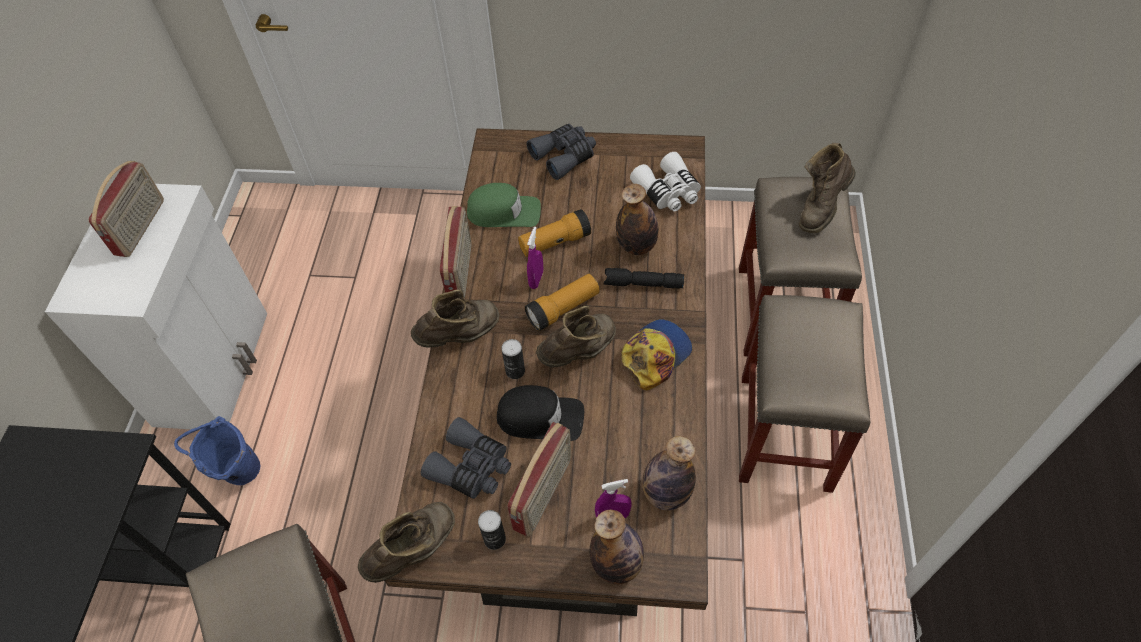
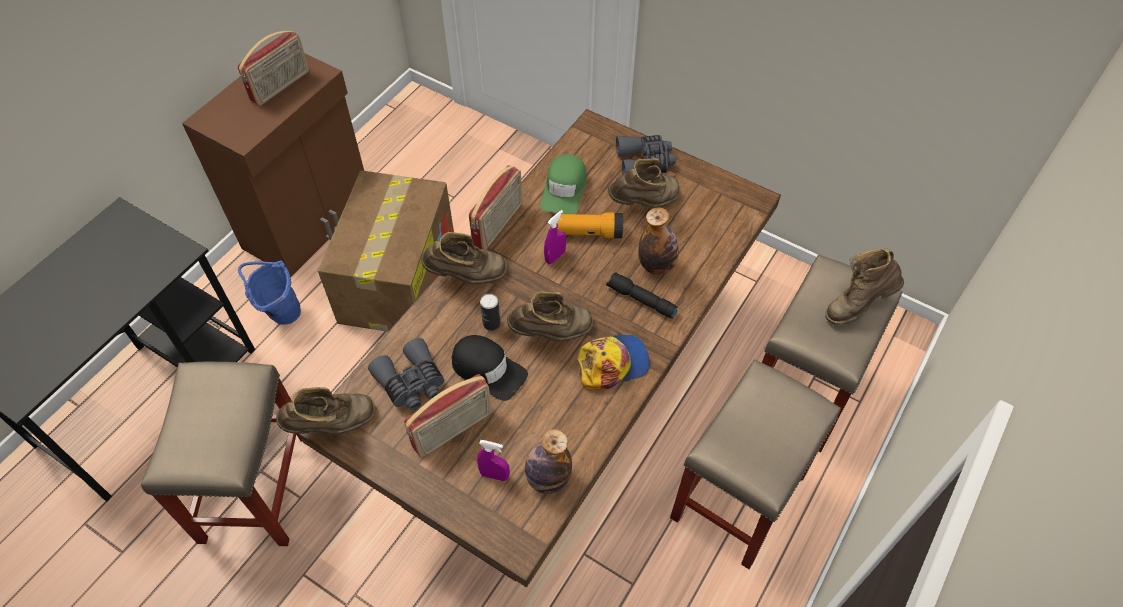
camera: 25 degrees right, 0 degrees up
white cabinet [45,184,267,430] -> brown cabinet [182,53,364,277]
green cap [467,183,541,227] -> green cap turned 75 degrees clockwise [540,154,586,214]
can [478,510,506,550] -> none
flashlight [525,274,600,331] -> none
bottle [590,509,644,584] -> none
white binoculars [630,152,701,212] -> none
none -> cardboard box [318,170,454,332]
none -> brown boot [608,158,680,209]

